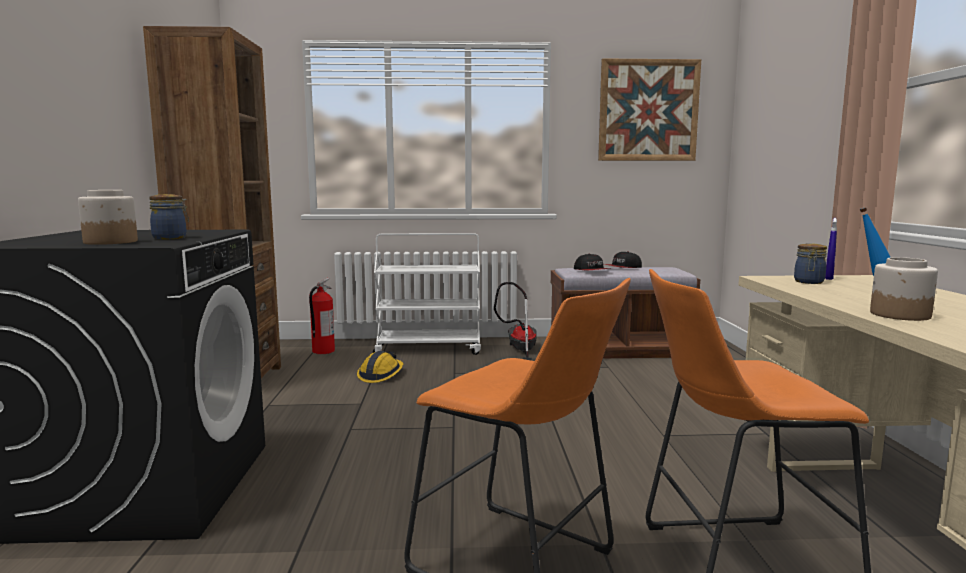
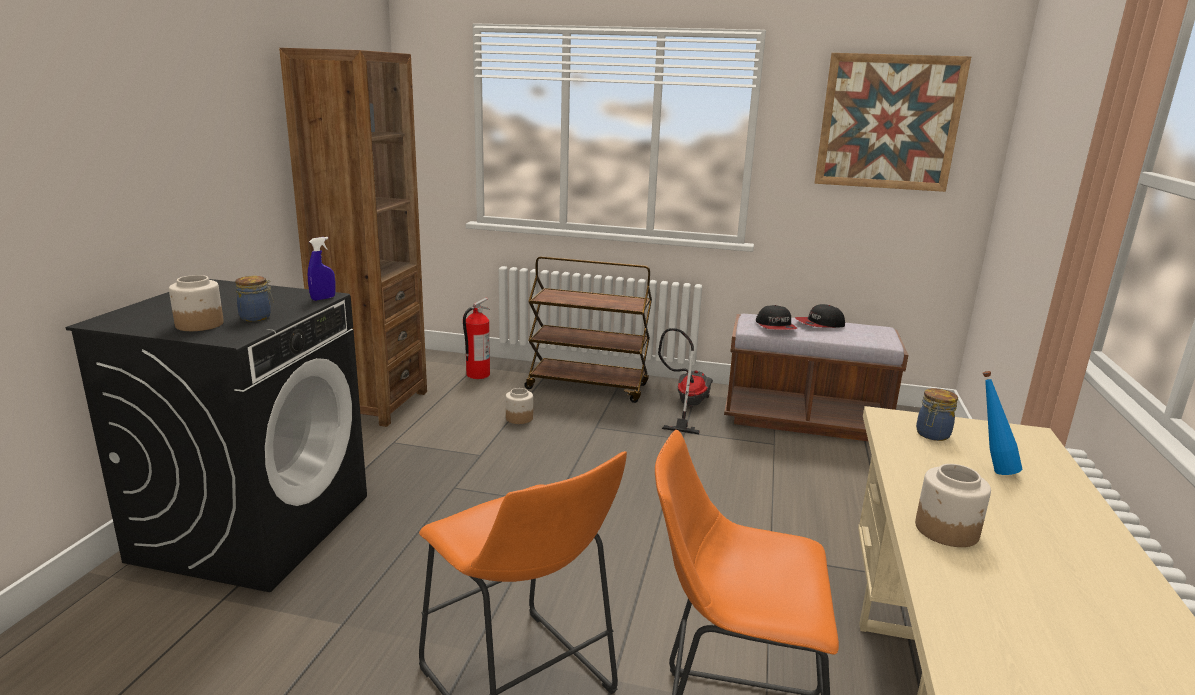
camera: 15 degrees right, 10 degrees up
hard hat [357,351,403,383] -> jar [506,388,533,424]
white cart [373,233,481,355] -> brown cart [524,256,652,403]
blue spray bottle [825,218,837,280] -> blue spray bottle moved to [308,237,335,301]

